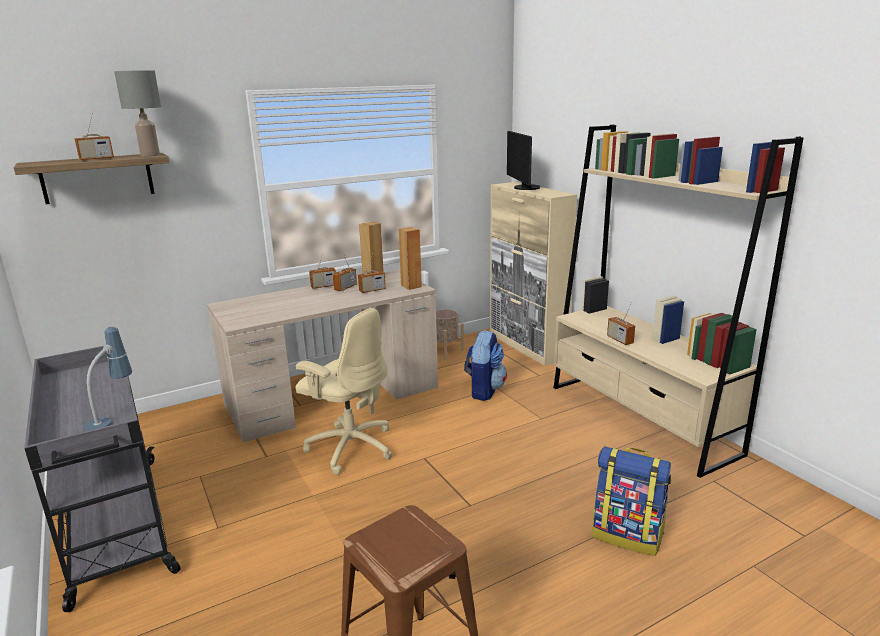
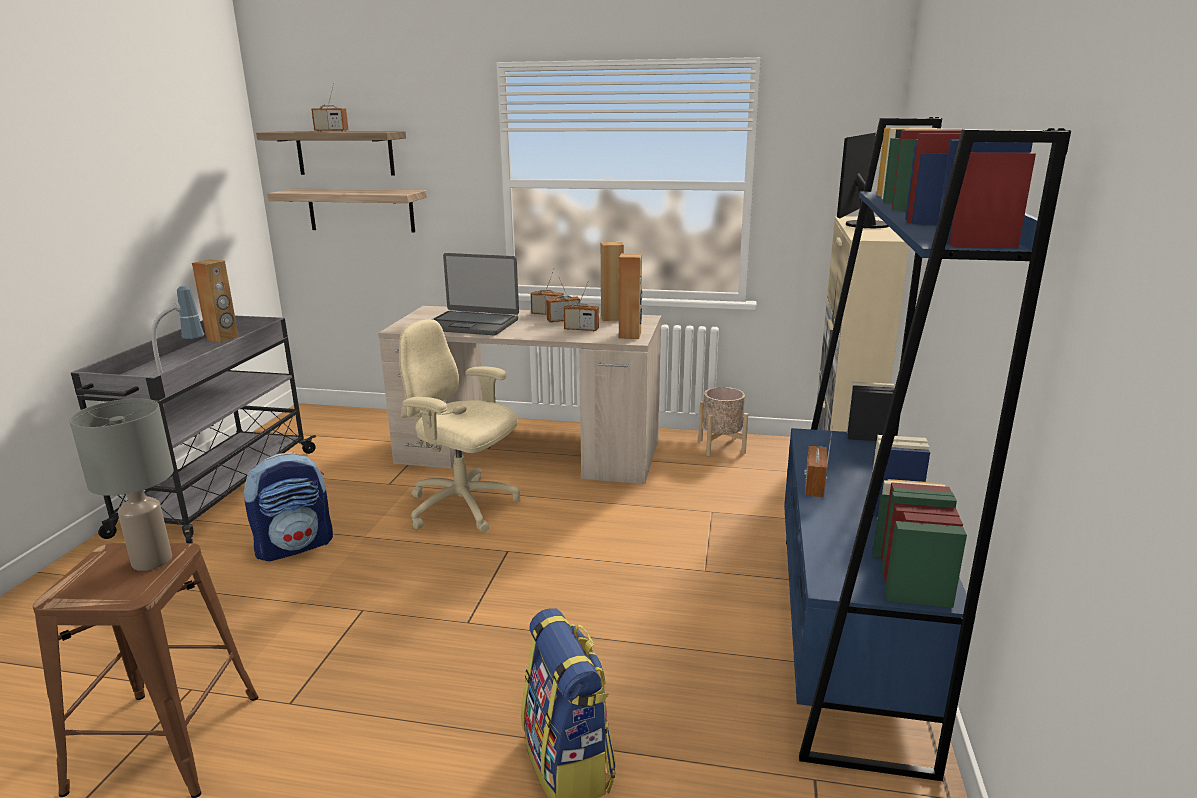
camera: 40 degrees right, 0 degrees up
grey table lamp [114,70,161,157] -> grey table lamp moved to [69,398,174,571]
beige office chair [295,308,393,475] -> beige office chair turned 135 degrees clockwise [399,319,520,532]
backpack [464,330,507,401] -> backpack moved to [243,452,333,561]
beige bookcase [554,124,803,478] -> blue bookcase [784,117,1071,781]
none -> brown speaker [192,259,239,343]
none -> shelf [267,189,427,233]
none -> laptop [432,253,519,335]

